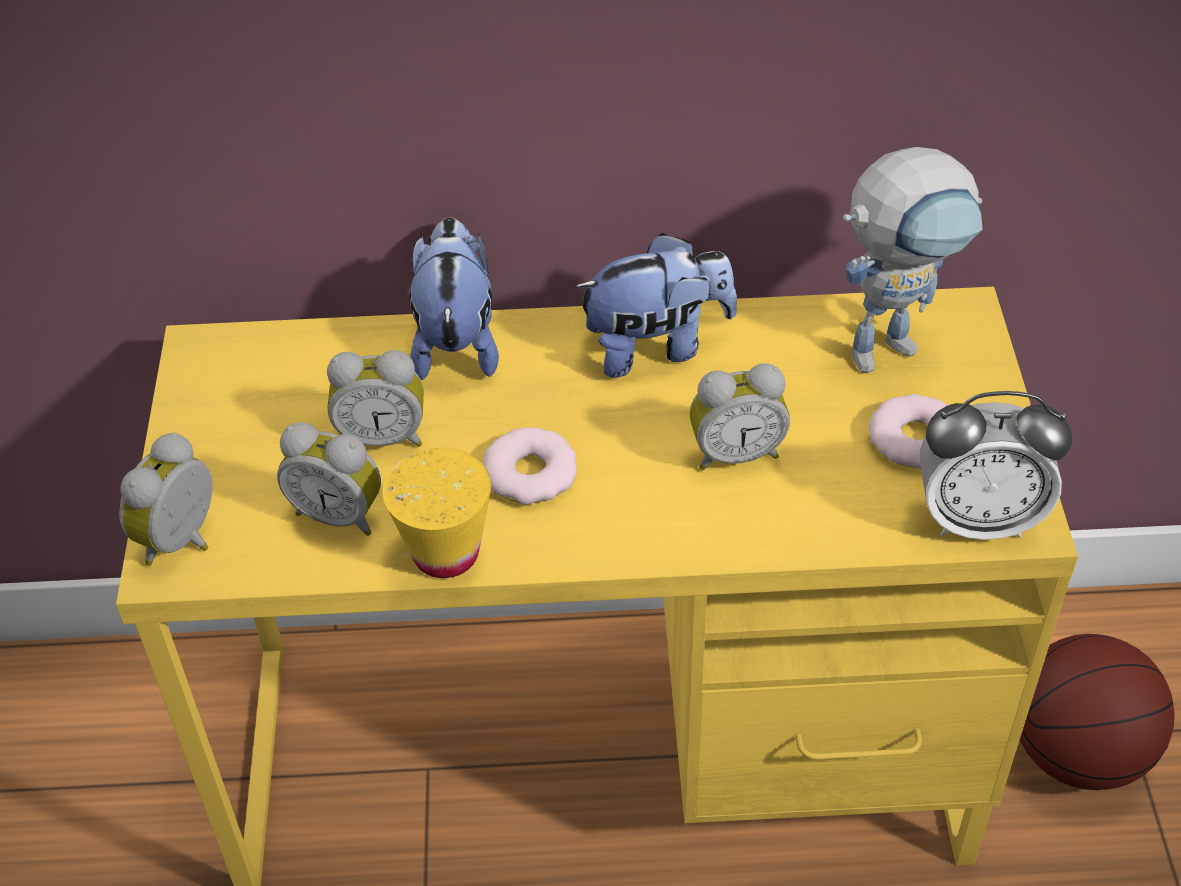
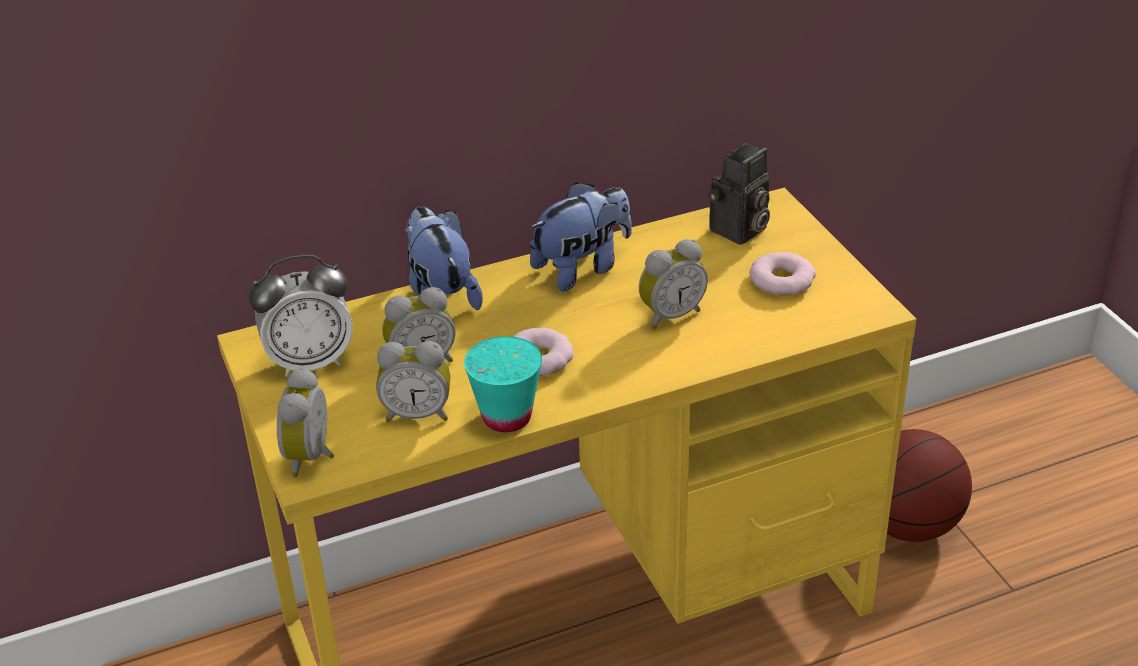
camera: 20 degrees left, 10 degrees down
yellow cup [383,448,491,578] -> turquoise cup [464,336,542,432]
toy robot [843,147,983,373] -> camera [708,143,770,245]
alarm clock [920,391,1072,540] -> alarm clock moved to [249,255,353,377]

